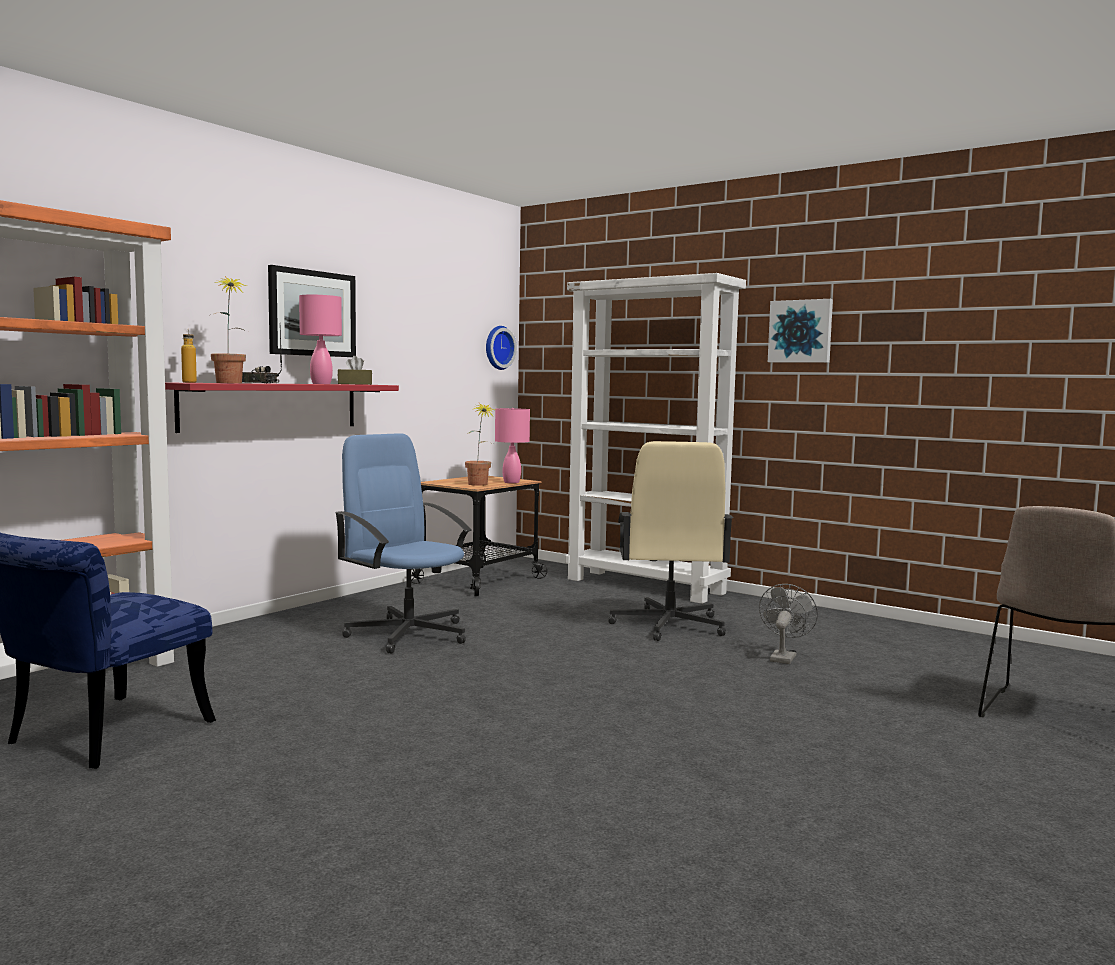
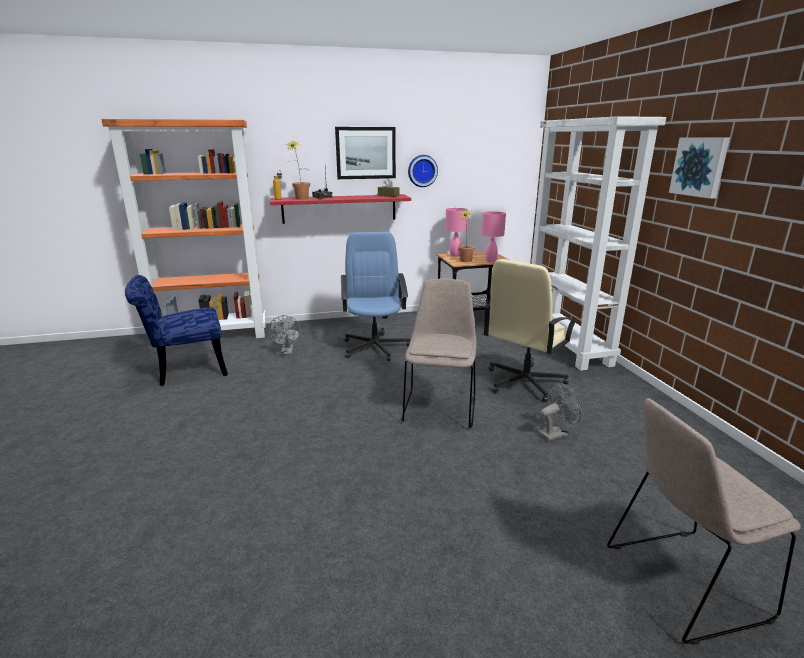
camera: 40 degrees right, 15 degrees up
pink table lamp [299,295,342,384] -> pink table lamp moved to [445,208,468,257]
wall clock [486,326,517,370] -> wall clock moved to [408,155,438,187]
none -> grey fan [268,315,301,355]
none -> beige chair [402,279,476,428]

